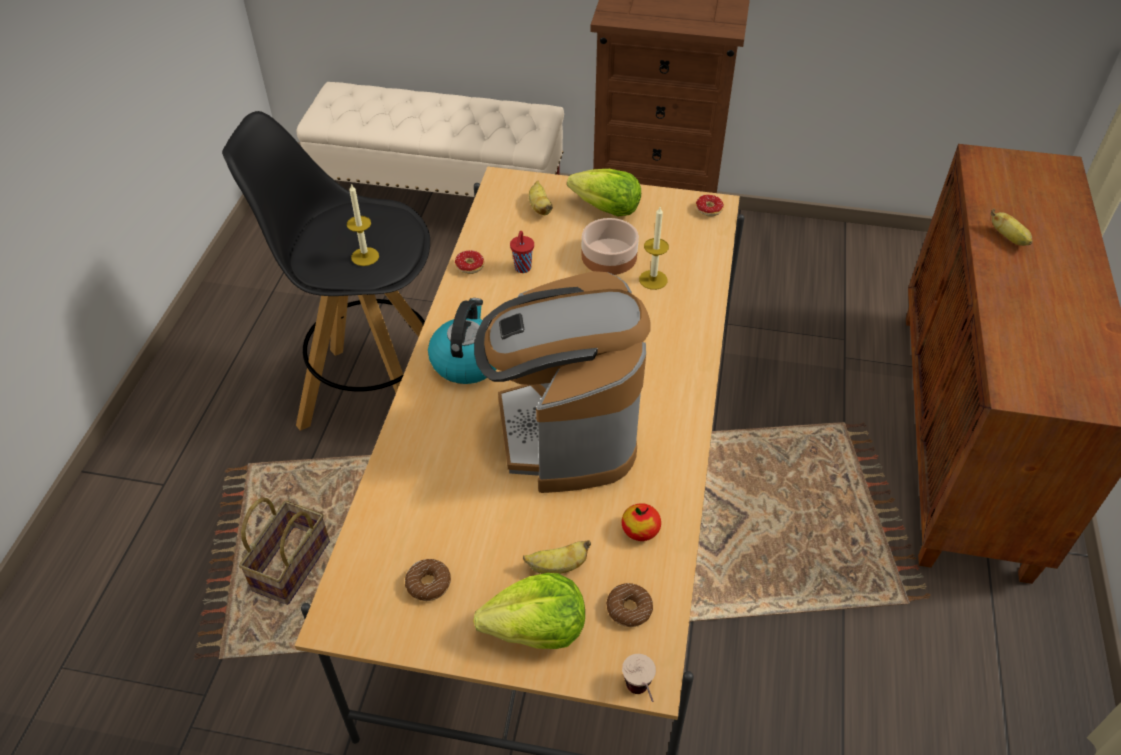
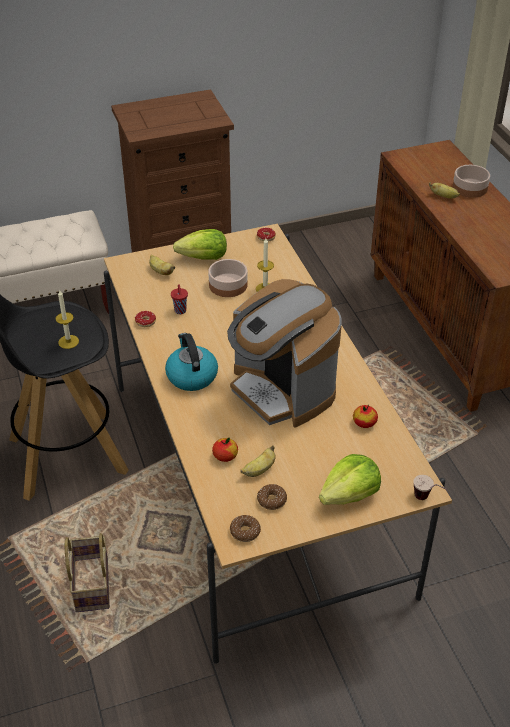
camera: 30 degrees left, 5 degrees down
banana [523,540,591,574] -> banana moved to [240,445,276,477]
donut [606,583,653,627] -> donut moved to [230,515,261,542]
none -> apple [212,438,238,462]
none -> bowl [453,165,490,198]

